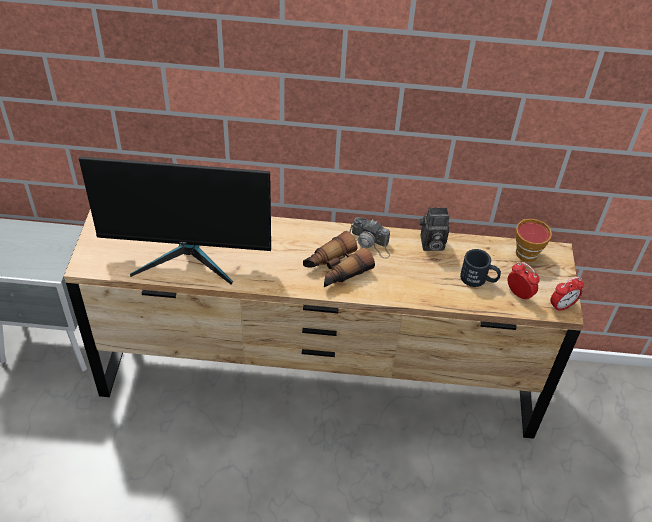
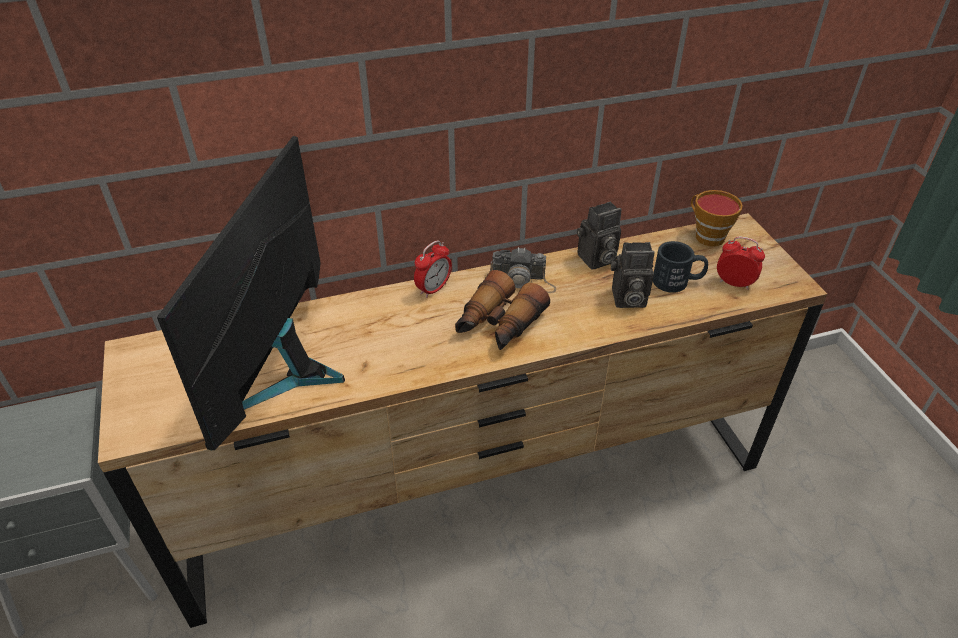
camera: 20 degrees left, 5 degrees down
monitor [79,157,271,285] -> monitor turned 120 degrees clockwise [157,136,345,450]
alarm clock [550,277,584,312] -> alarm clock moved to [414,240,452,298]
none -> camera [611,242,655,308]

